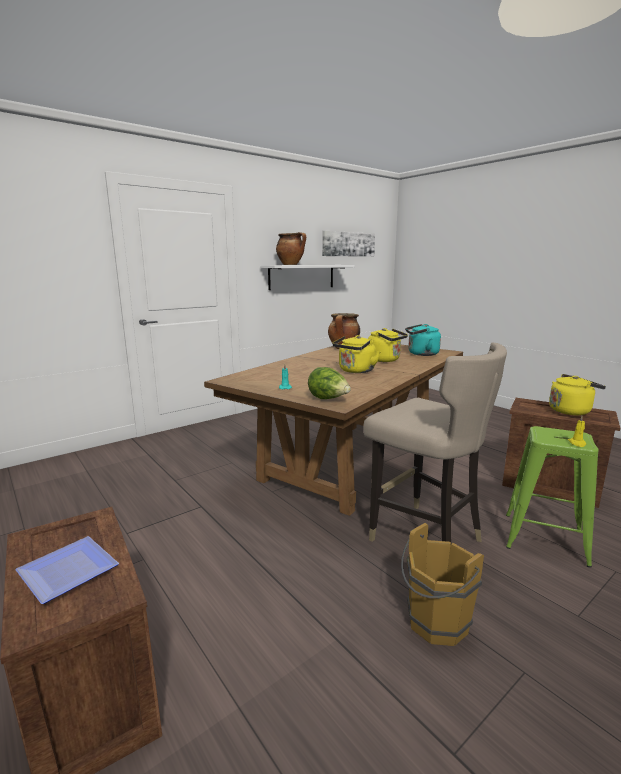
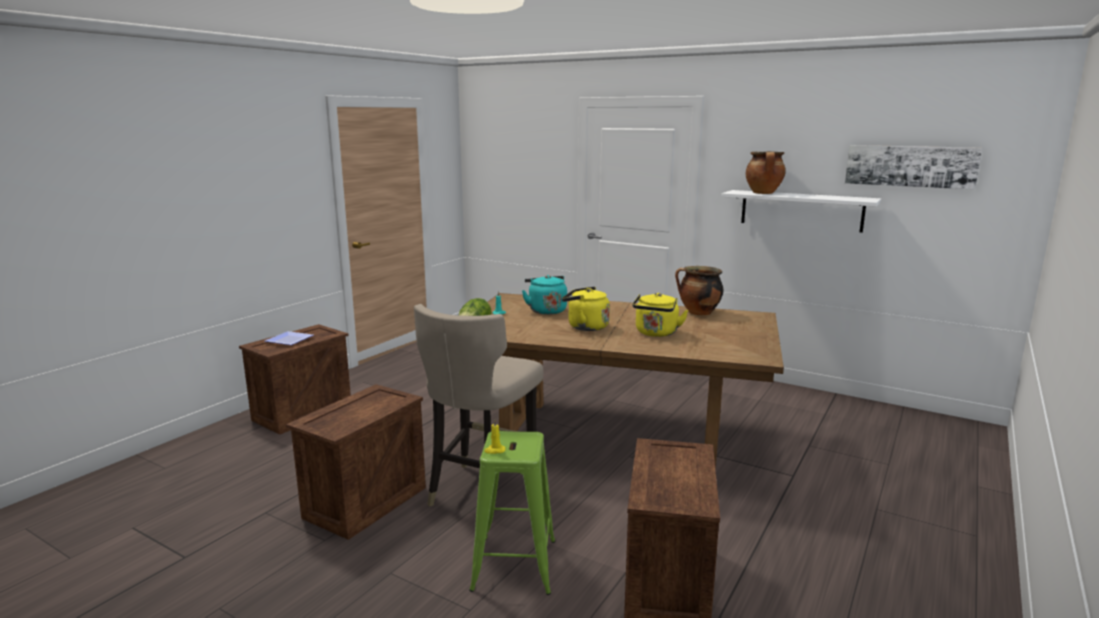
camera: 70 degrees right, 0 degrees up
brown bucket [401,523,484,646] -> crate [286,384,426,540]
turquoise kettle [405,324,441,356] -> turquoise kettle moved to [522,275,567,315]
yellow kettle [549,374,606,415] -> none

